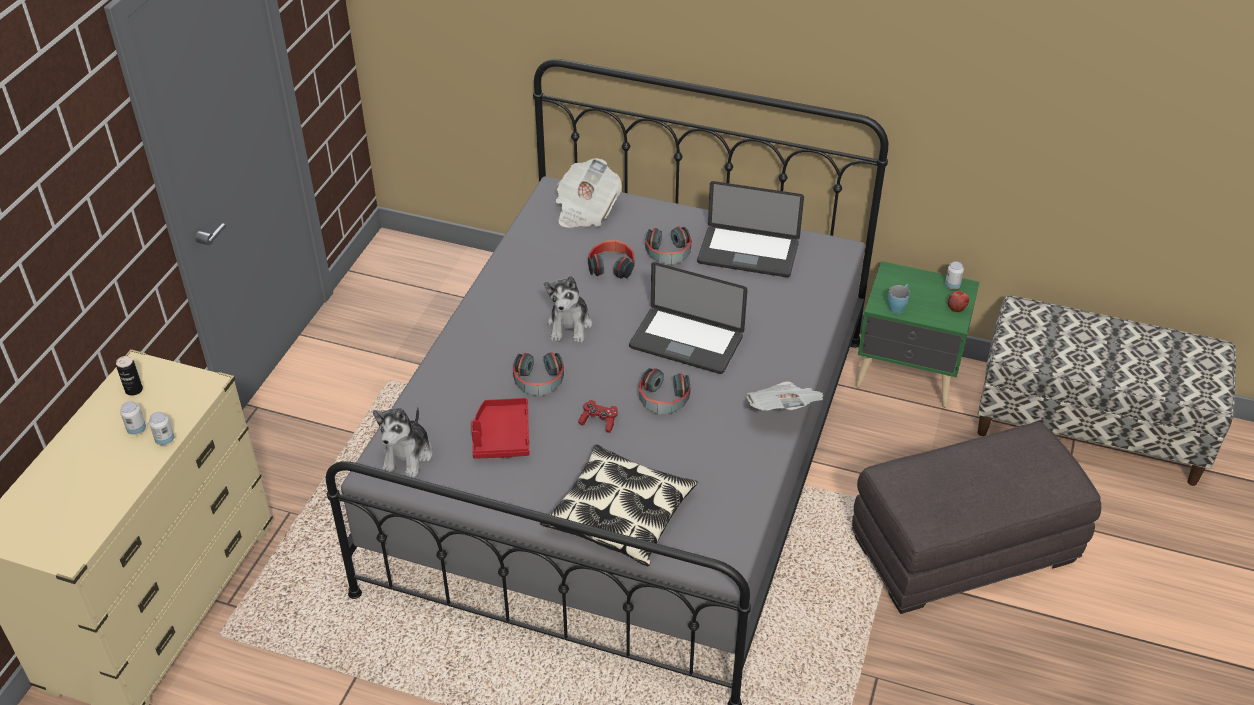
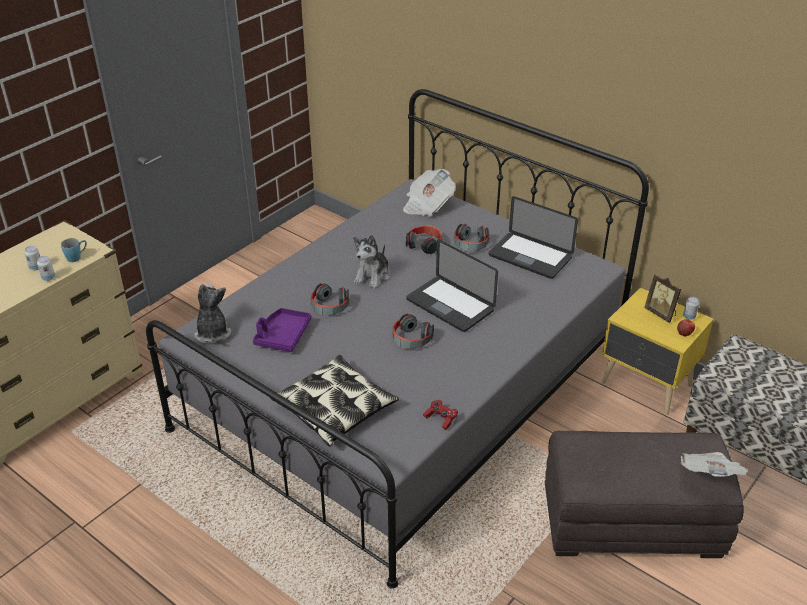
camera: 20 degrees right, 5 degrees down
can [116,356,143,396] -> none
plush toy [373,406,432,478] -> plush toy turned 135 degrees clockwise [194,284,231,343]
red tray [471,398,529,459] -> purple tray [253,308,311,352]
red game controller [578,400,618,433] -> red game controller moved to [423,400,458,430]
newspaper [747,381,823,411] -> newspaper moved to [681,452,748,477]
green nightstand [855,261,979,408] -> yellow nightstand [601,288,713,415]
blue mug [888,284,910,314] -> blue mug moved to [61,238,87,262]
none -> picture frame [644,274,681,323]

